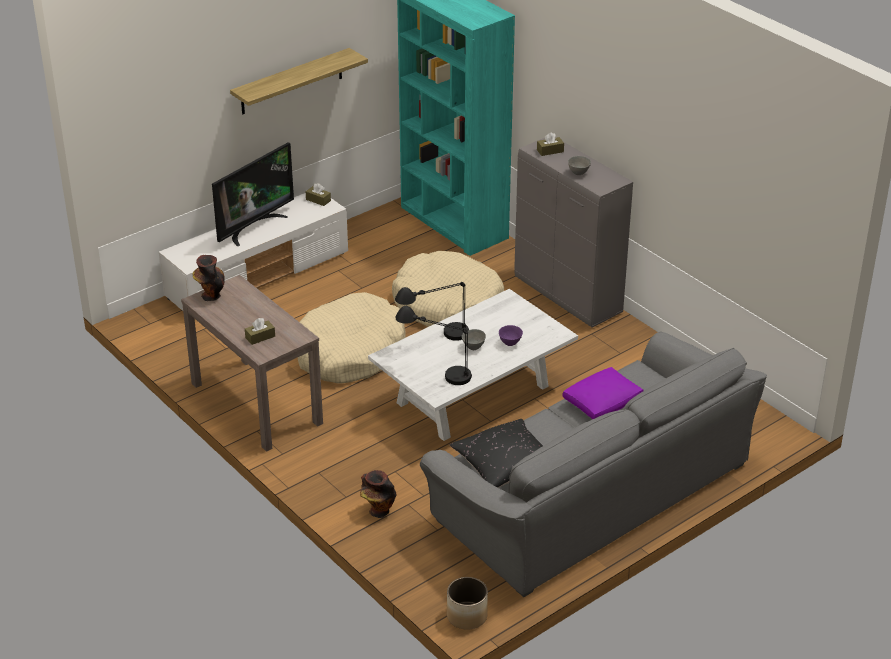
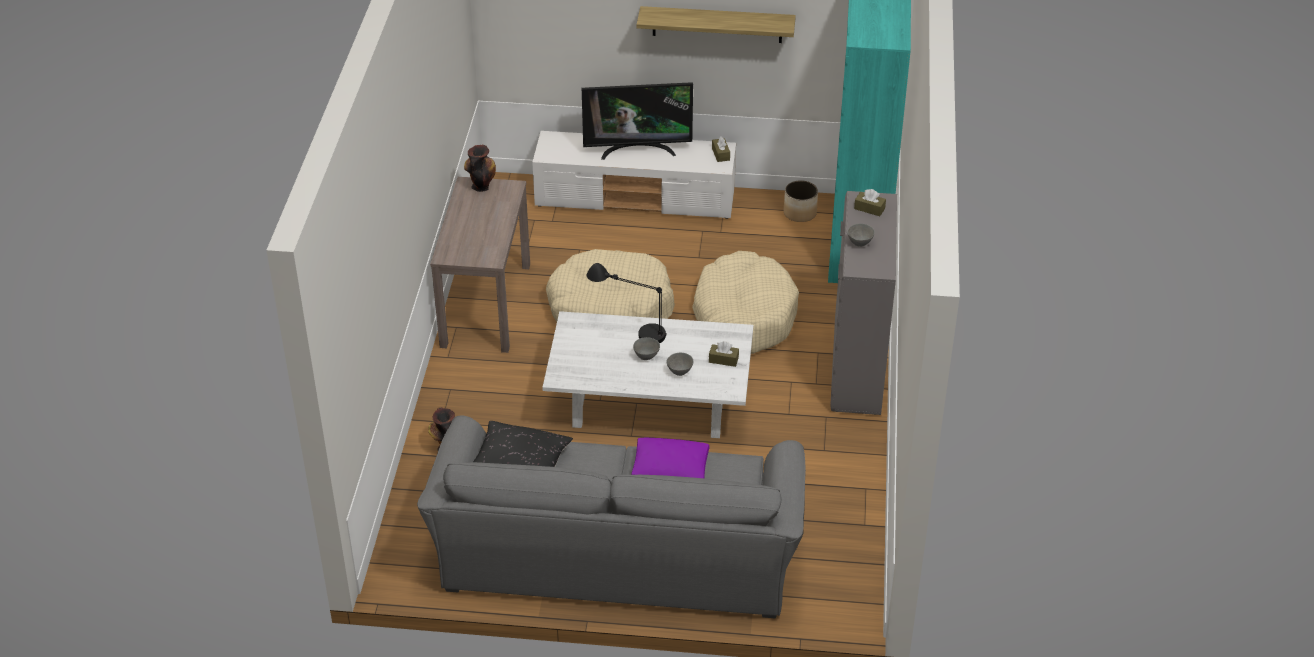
camera: 45 degrees right, 5 degrees up
brown tissue box [245,318,275,345] -> brown tissue box moved to [709,341,739,367]
black table lamp [395,306,472,385] -> none
planter [447,577,488,630] -> planter moved to [784,180,818,222]
purple bowl [499,325,523,346] -> grey bowl [666,353,694,376]

